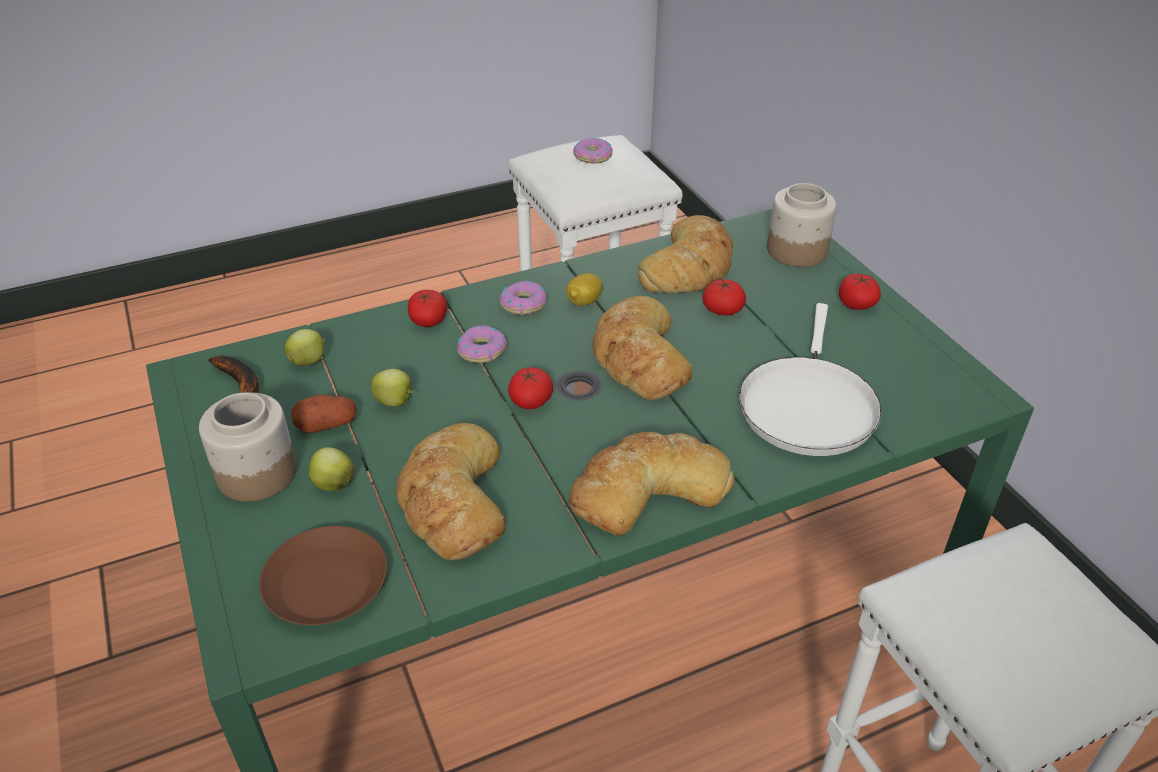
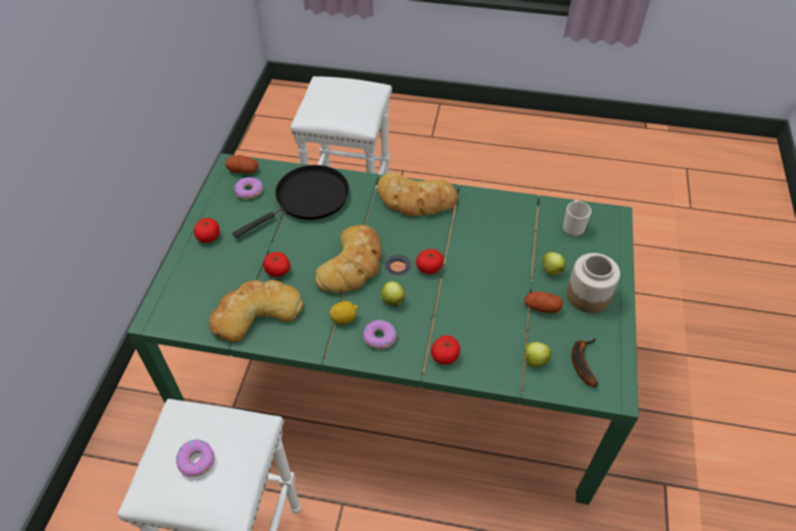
camera: 145 degrees left, 10 degrees up
brown plate [259,526,387,625] -> mug [563,200,591,236]
apple [370,369,414,407] -> apple moved to [381,281,405,306]
bread [396,423,505,560] -> none
donut [457,325,507,363] -> donut moved to [234,177,263,199]
white frying pan [739,303,882,456] -> black frying pan [233,165,349,238]
jar [767,183,837,267] -> none
none -> potato [226,155,258,173]

